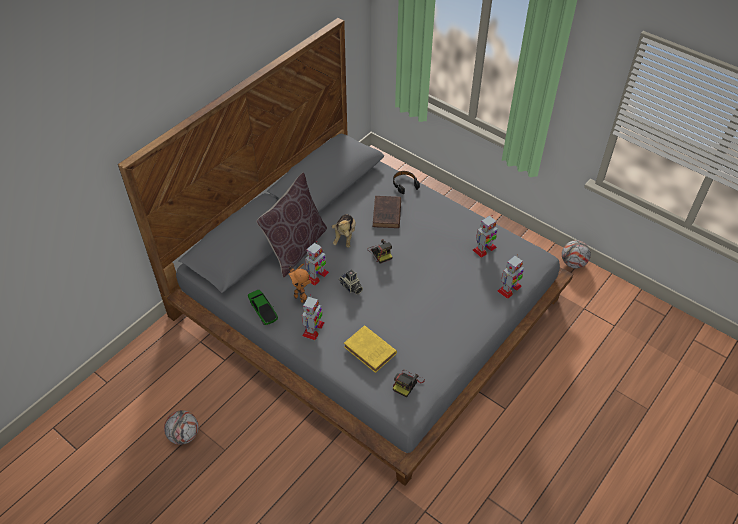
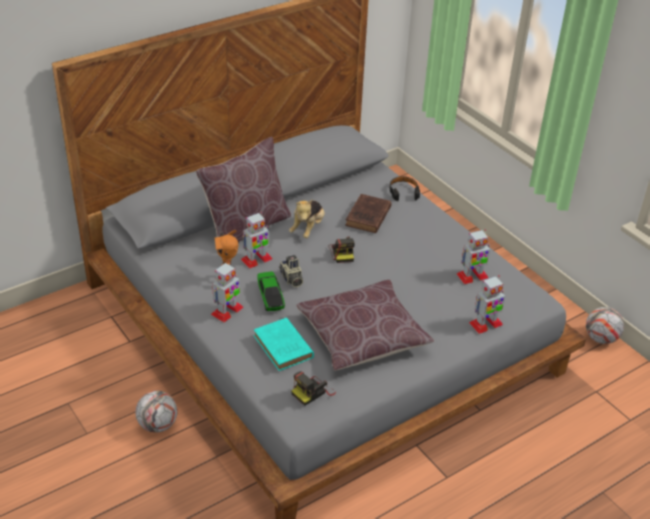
camera: 15 degrees right, 10 degrees down
football [164,410,199,445] -> football moved to [135,391,178,433]
toy car [248,290,278,325] -> toy car moved to [257,271,285,311]
yellow book [344,326,397,373] -> turquoise book [254,318,314,371]
none -> brown pillow [296,280,434,371]

